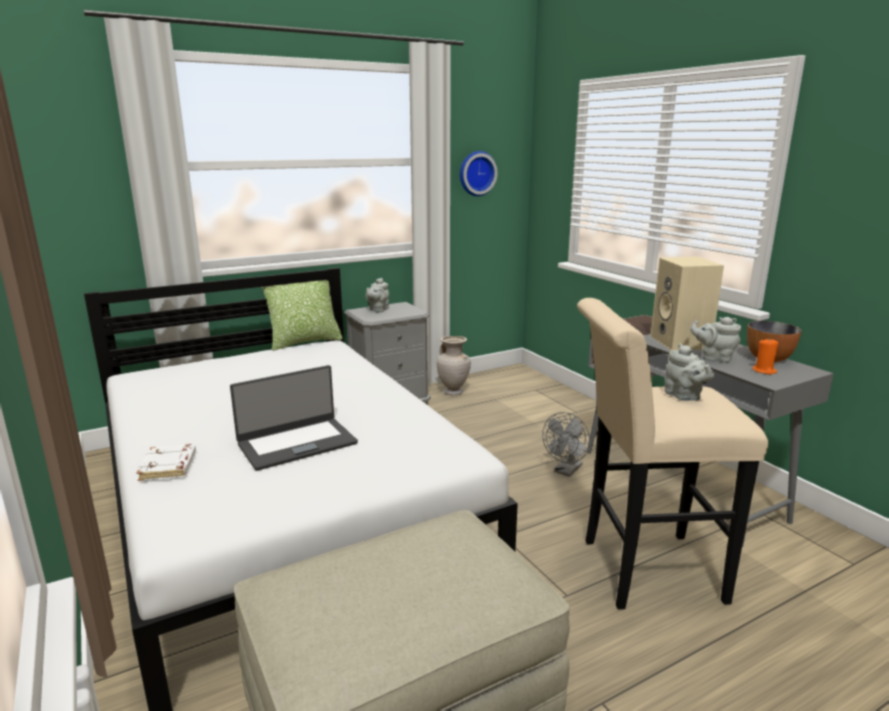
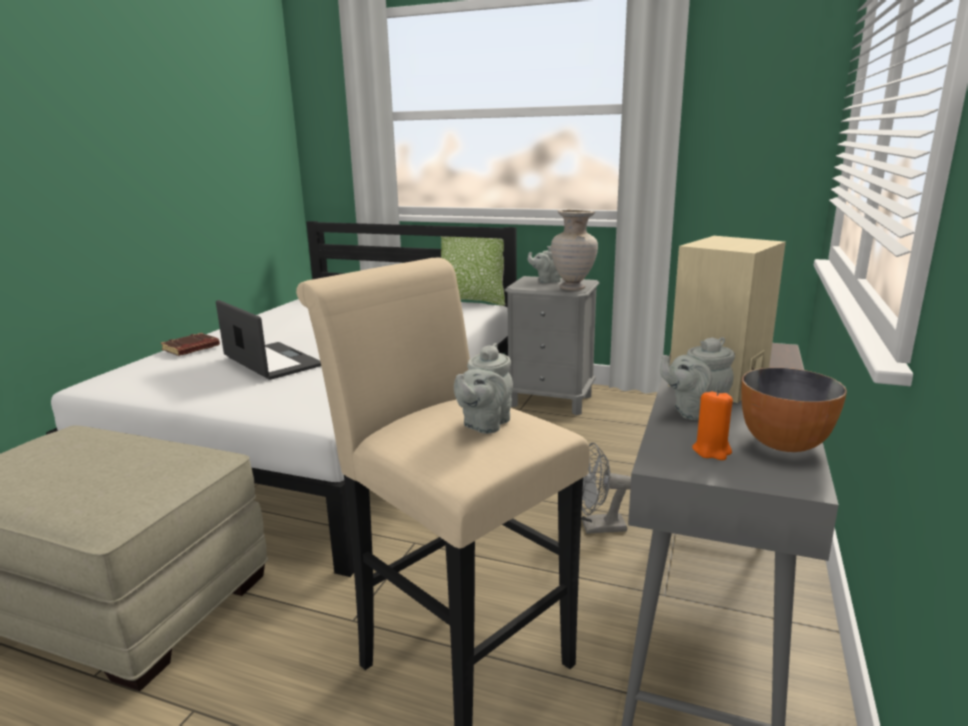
camera: 50 degrees right, 0 degrees up
white book [136,444,196,481] -> brown book [161,333,220,356]
laptop [230,365,358,471] -> laptop turned 150 degrees counterclockwise [216,300,321,380]
beige vase [437,336,471,395] -> beige vase moved to [551,210,598,290]
wall clock [460,151,497,196] -> none
grey teapot [690,317,741,363] -> grey teapot turned 90 degrees counterclockwise [660,337,735,420]

